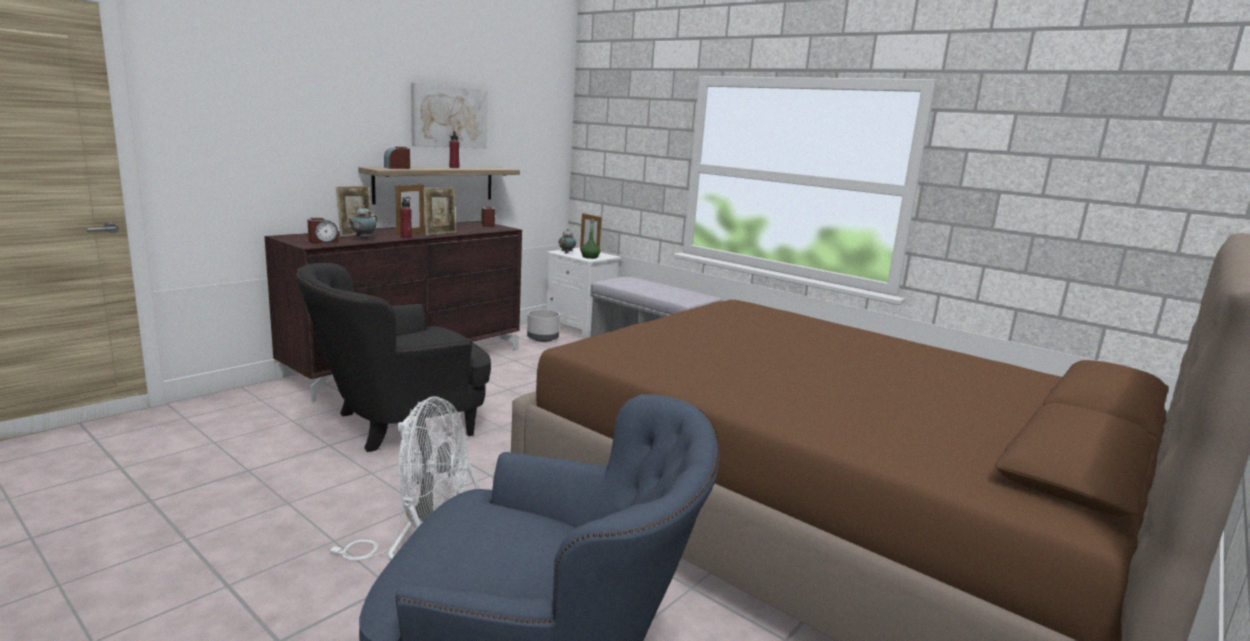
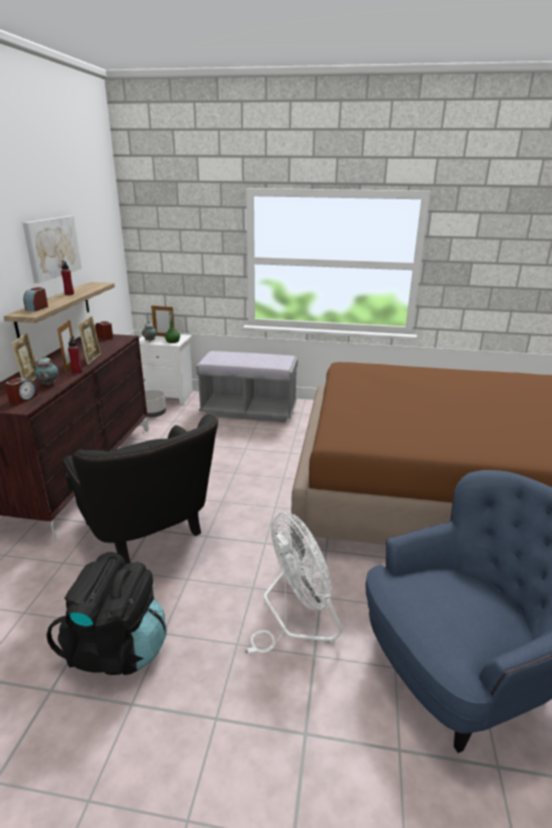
camera: 30 degrees left, 10 degrees up
black armchair [295,263,491,452] -> black armchair turned 60 degrees counterclockwise [63,414,218,564]
none -> black backpack [47,552,167,675]

